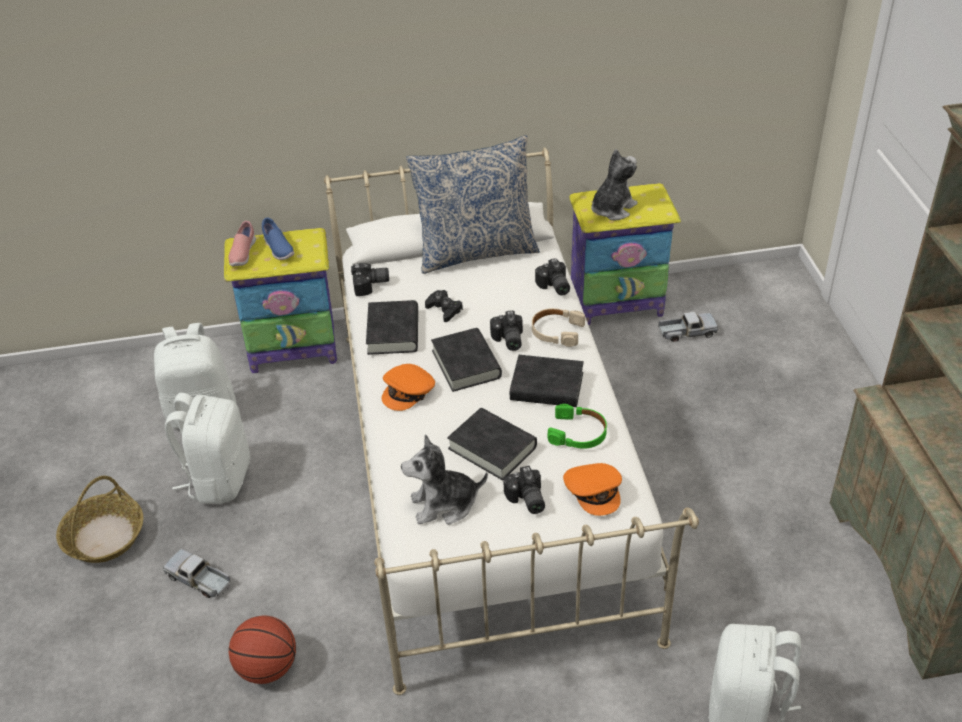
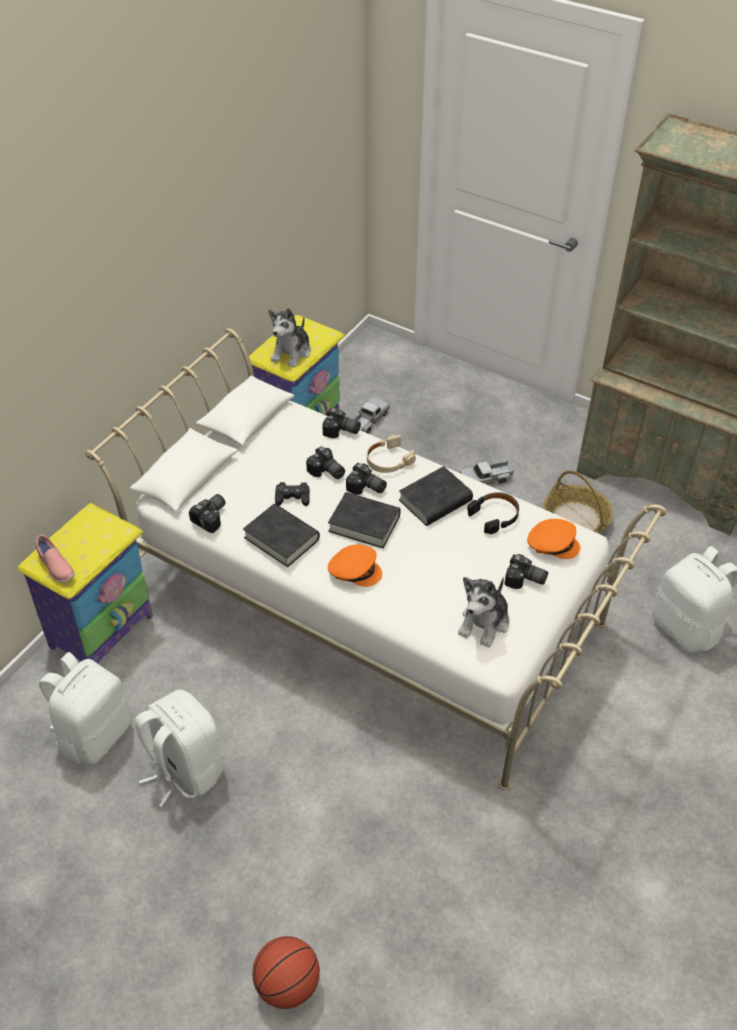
camera: 50 degrees left, 5 degrees up
basket [56,476,143,563] -> basket moved to [543,471,613,533]
toy truck [163,549,231,598] -> toy truck moved to [459,461,513,485]
basketball [229,615,296,684] -> basketball moved to [252,936,320,1009]
blue shoe [262,218,294,260] -> none
orange cap [382,364,435,411] -> orange cap turned 60 degrees counterclockwise [328,545,382,587]
pillow [406,135,540,274] -> none
black book [447,408,537,480] -> none
green headphones [547,404,607,449] -> black headphones [467,492,519,534]
plush toy [591,149,638,220] -> plush toy turned 150 degrees counterclockwise [269,308,311,368]
none -> camera [306,446,345,479]

